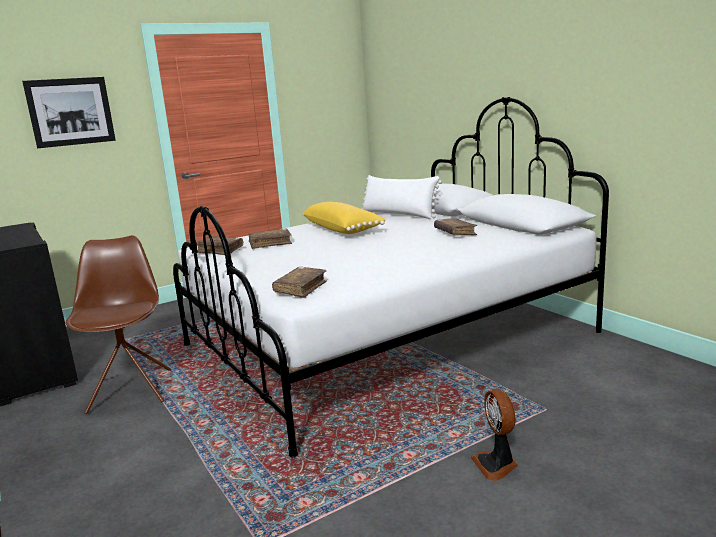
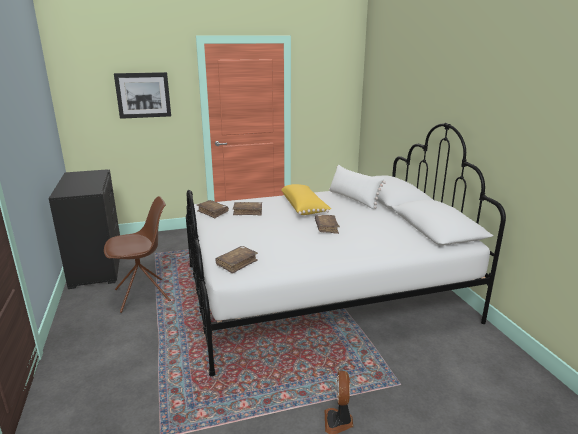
camera: 15 degrees right, 5 degrees up
brown chair [66,235,171,414] -> brown chair turned 60 degrees clockwise [104,196,171,313]
brown book [434,218,477,236] -> brown book moved to [315,215,340,234]

